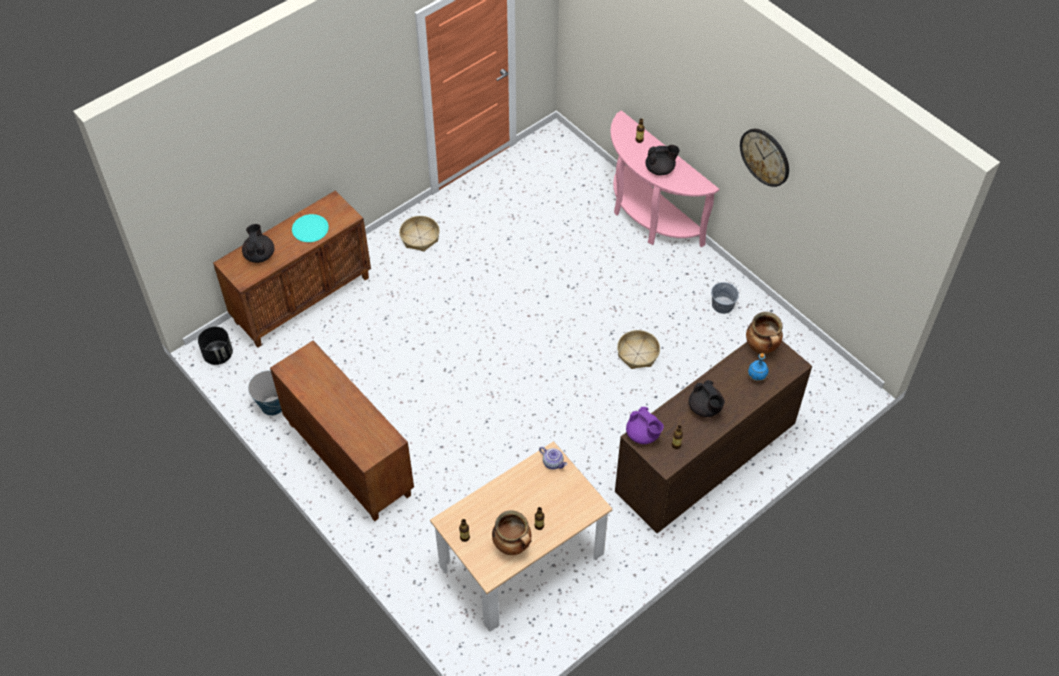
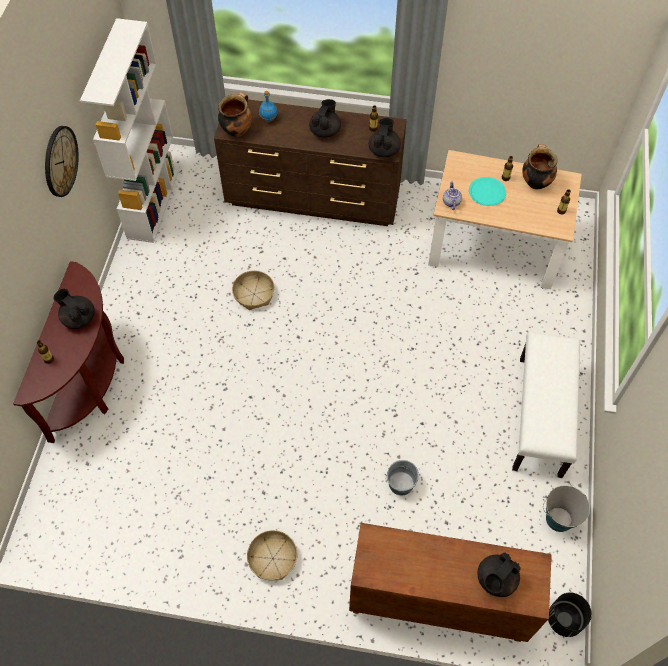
camera: 130 degrees left, 5 degrees up
brown cabinet [270,340,414,521] -> white bench [512,332,580,478]
turquoise plate [292,214,329,242] -> turquoise plate moved to [469,177,506,206]
pink console table [610,110,719,247] -> brown console table [13,261,124,443]
purple teapot [626,407,664,444] -> black teapot [369,118,401,157]
grey bucket [711,282,739,314] -> grey bucket moved to [387,460,419,495]
none -> white bookcase [80,18,180,243]

